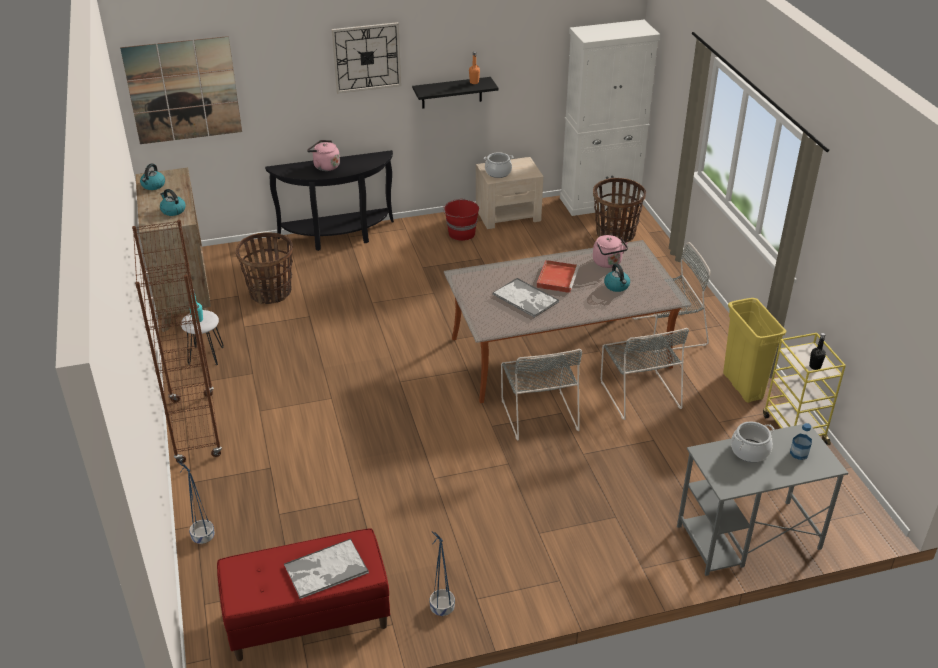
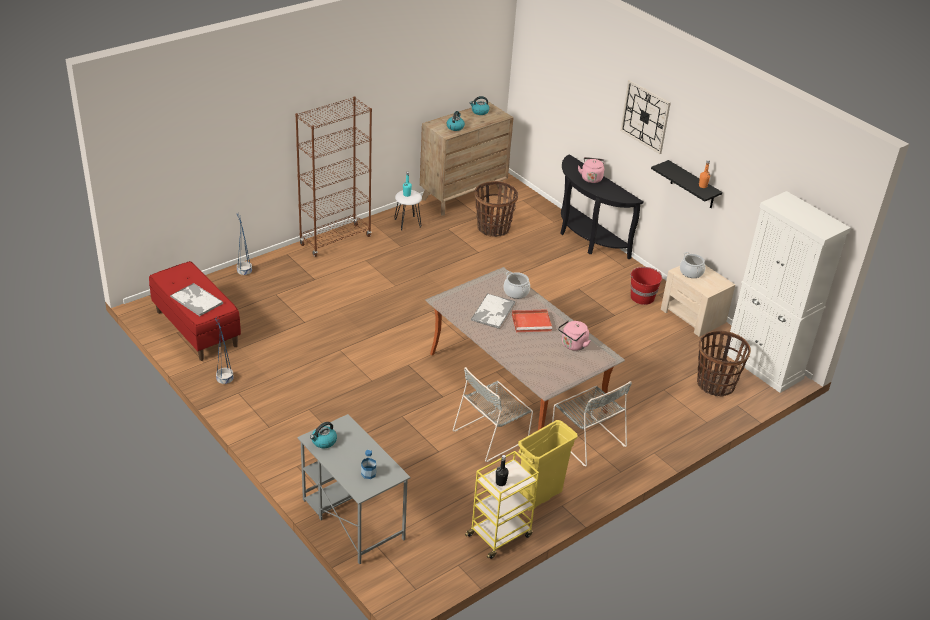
camera: 65 degrees right, 0 degrees up
picture [120,36,242,144] -> none
grey chair [501,349,582,441] -> none
kettle [604,264,630,292] -> kettle moved to [310,422,337,448]
cooking pot [731,421,775,462] -> cooking pot moved to [503,271,530,299]

